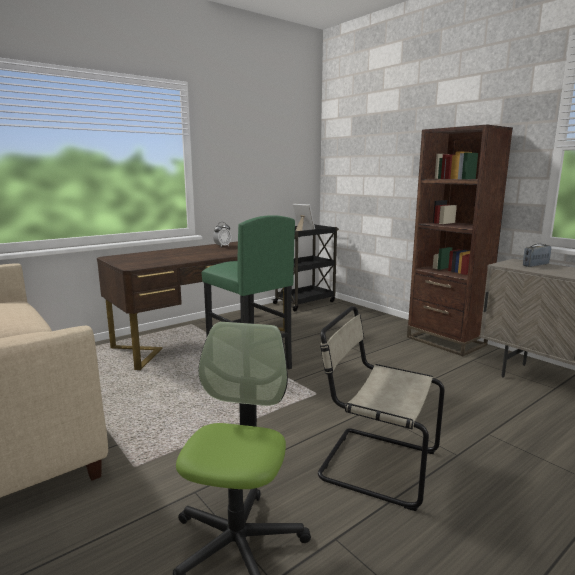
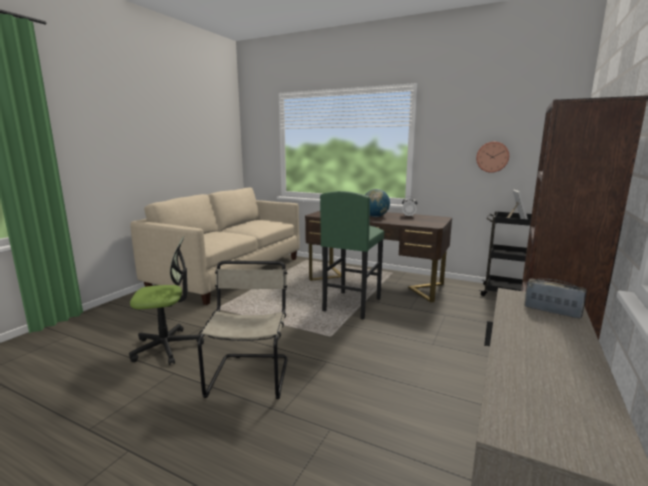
camera: 65 degrees right, 0 degrees up
none -> globe [365,189,390,217]
none -> wall clock [476,142,509,173]

